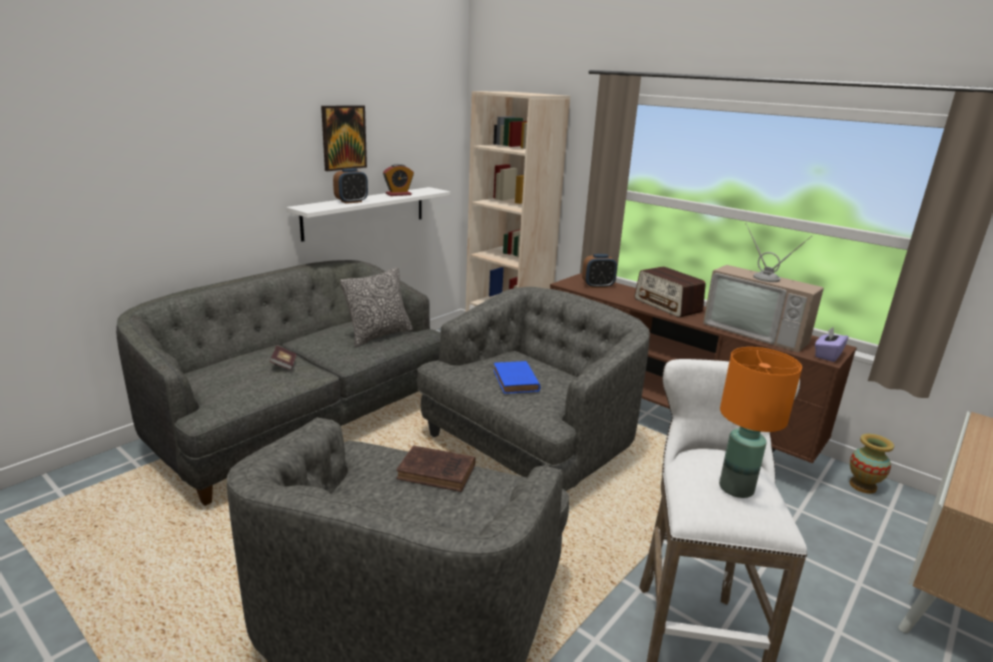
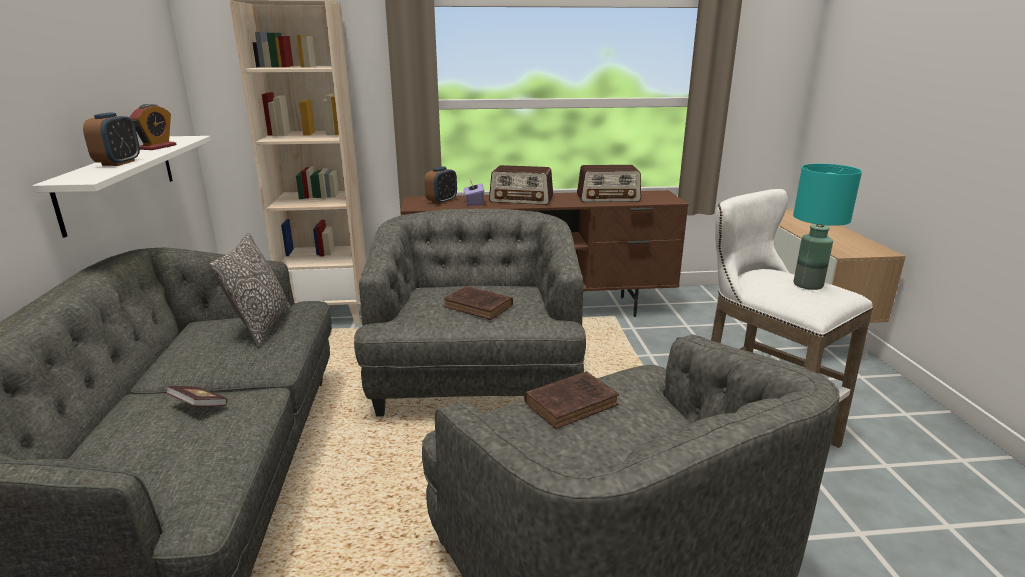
camera: 45 degrees left, 0 degrees up
picture [321,105,367,171] -> none
blue book [493,361,540,394] -> brown book [444,286,513,320]
television [703,224,824,352] -> radio [577,165,641,202]
orange table lamp [719,347,802,498] -> turquoise table lamp [793,164,862,290]
purple tissue box [815,327,848,362] -> purple tissue box moved to [464,178,484,206]
vase [850,434,894,494] -> none

